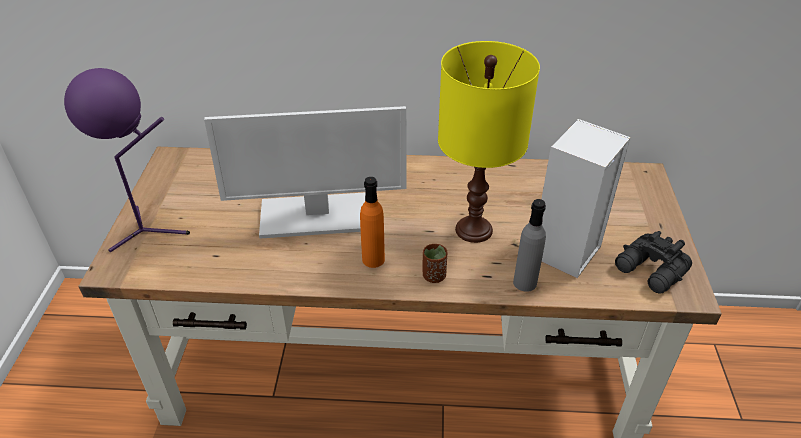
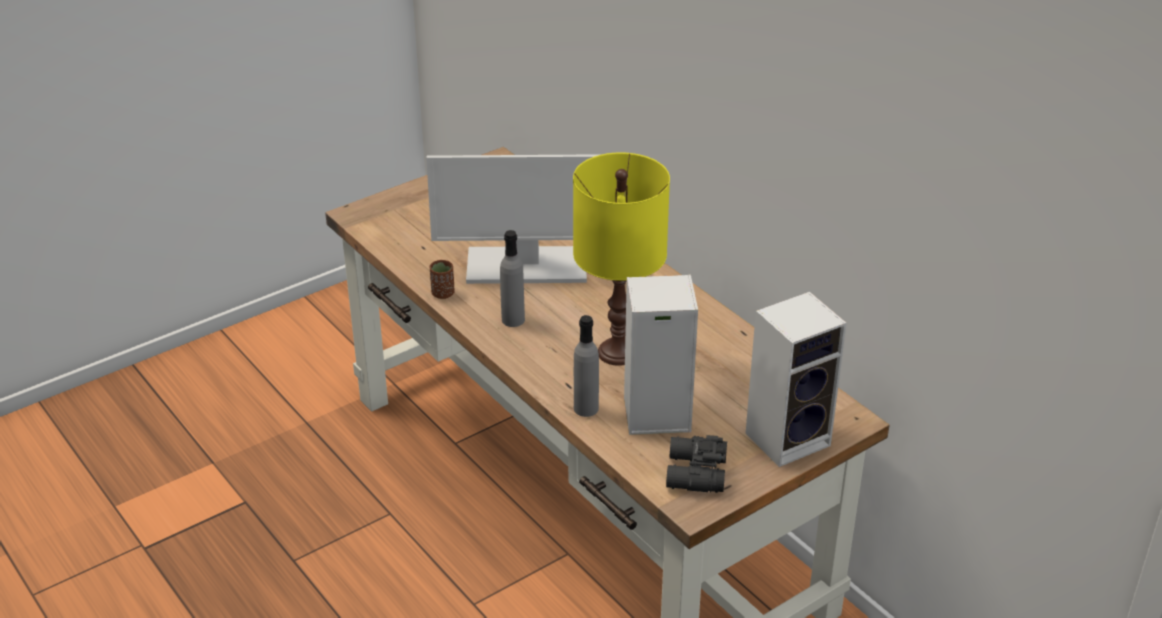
camera: 50 degrees right, 5 degrees down
purple table lamp [64,68,190,252] -> none
monitor [204,106,407,239] -> monitor turned 45 degrees counterclockwise [426,154,602,284]
orange bottle [360,177,385,268] -> grey bottle [500,230,525,327]
brown cup [423,244,448,283] -> brown cup moved to [430,260,455,299]
none -> speaker [745,292,846,467]

